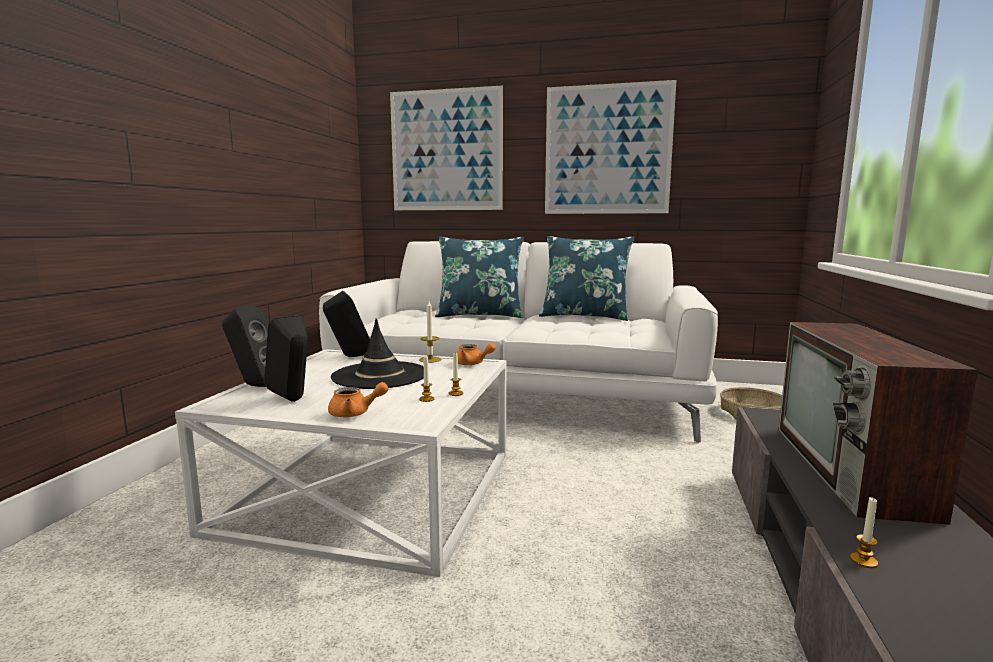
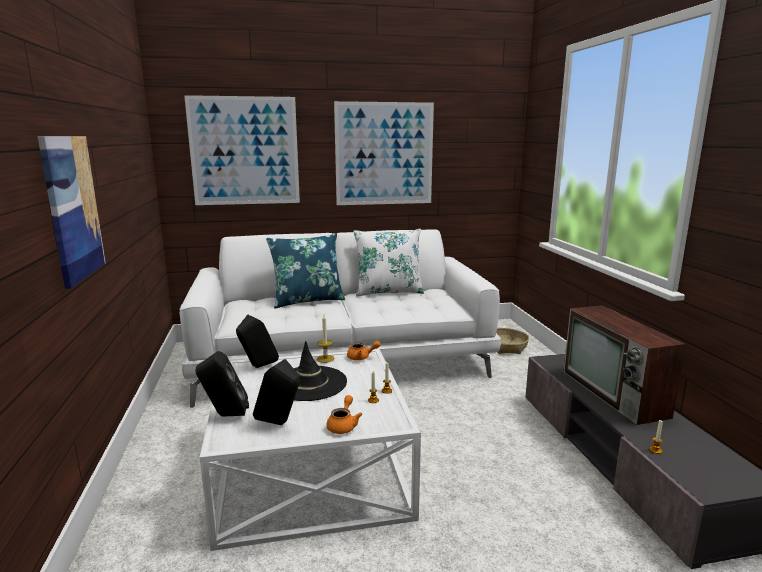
camera: 25 degrees left, 5 degrees up
orange teapot [328,382,388,417] -> orange teapot turned 45 degrees counterclockwise [326,395,362,434]
blue pillow [539,236,635,321] -> white pillow [354,229,424,297]
none -> picture [38,136,105,289]

